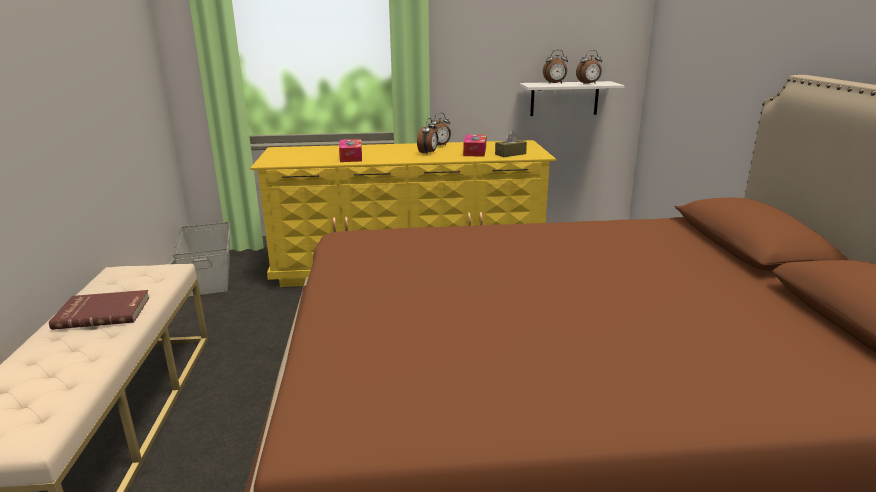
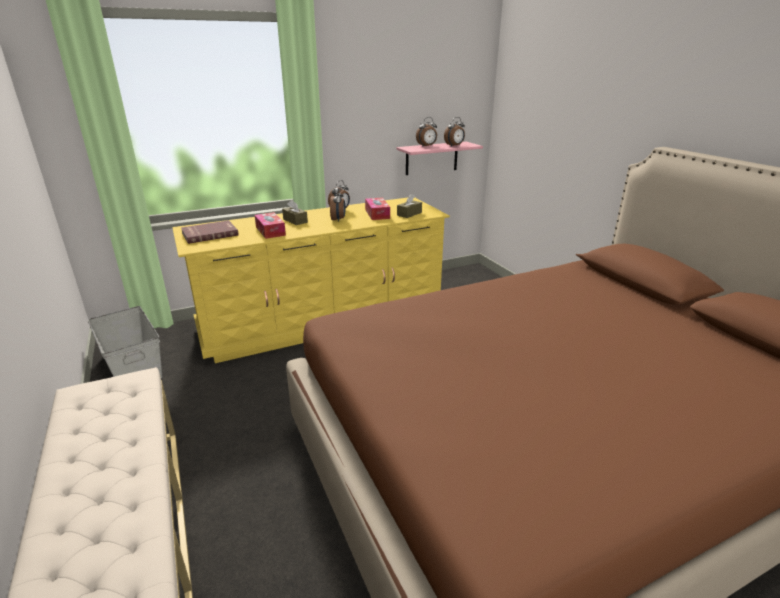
camera: 20 degrees left, 5 degrees up
red book [49,290,150,330] -> red book moved to [181,220,239,244]
white shelf [520,81,625,116] -> pink shelf [397,142,483,175]
none -> brown tissue box [282,200,308,225]

